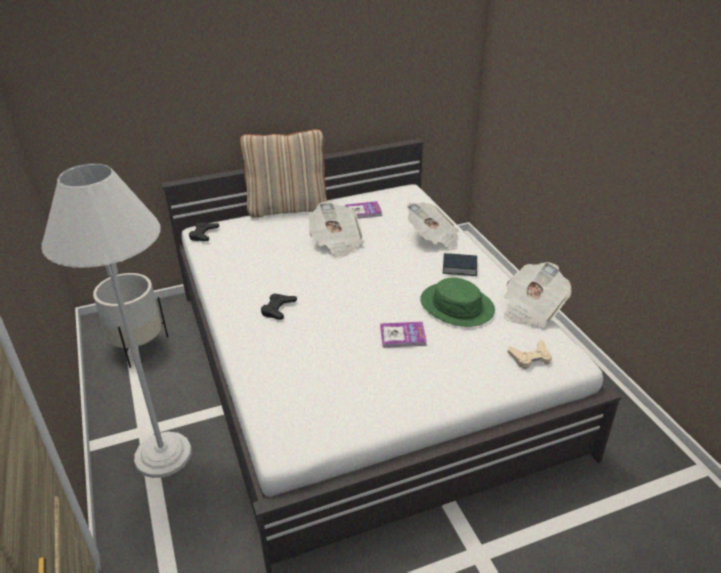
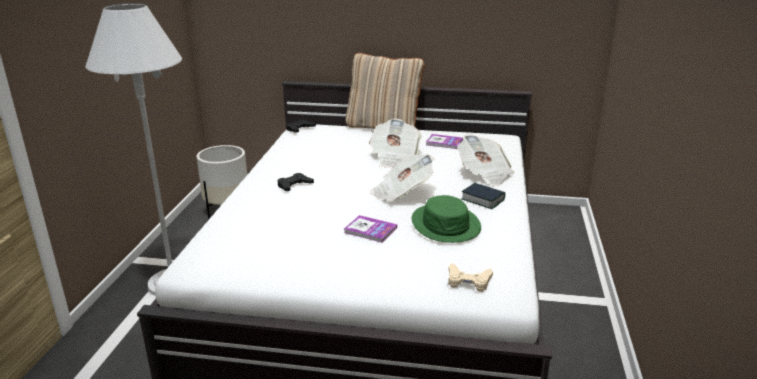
camera: 30 degrees right, 10 degrees down
newspaper [504,262,572,326] -> newspaper moved to [370,154,435,202]

